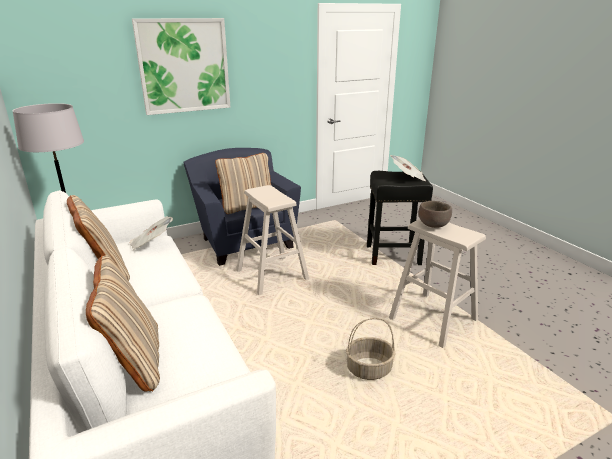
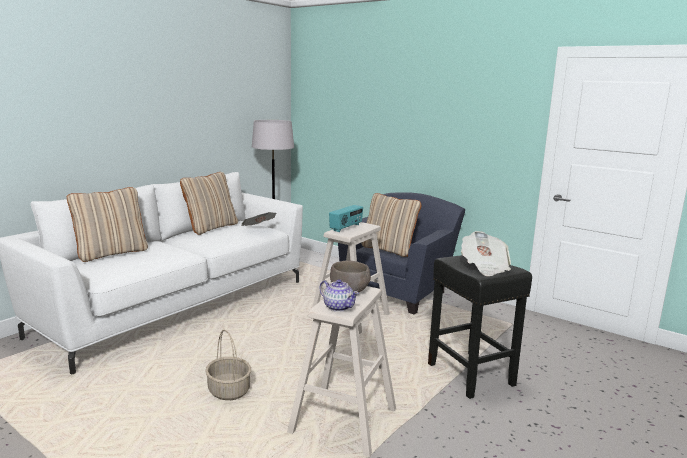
camera: 65 degrees right, 10 degrees down
picture [132,18,230,115] -> none
none -> teapot [320,279,359,312]
none -> radio [329,205,363,232]

